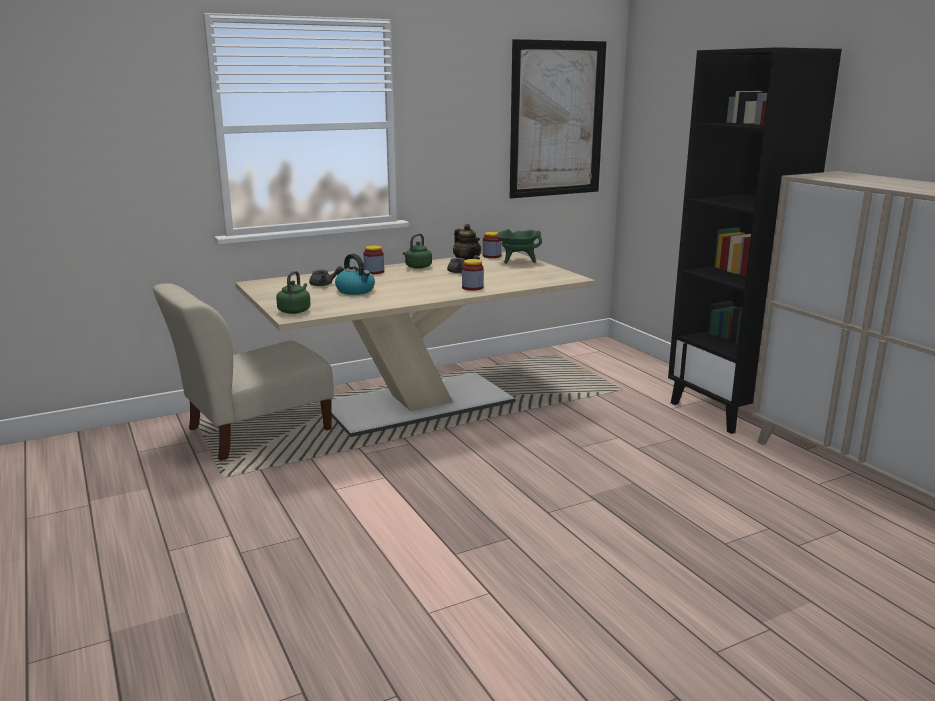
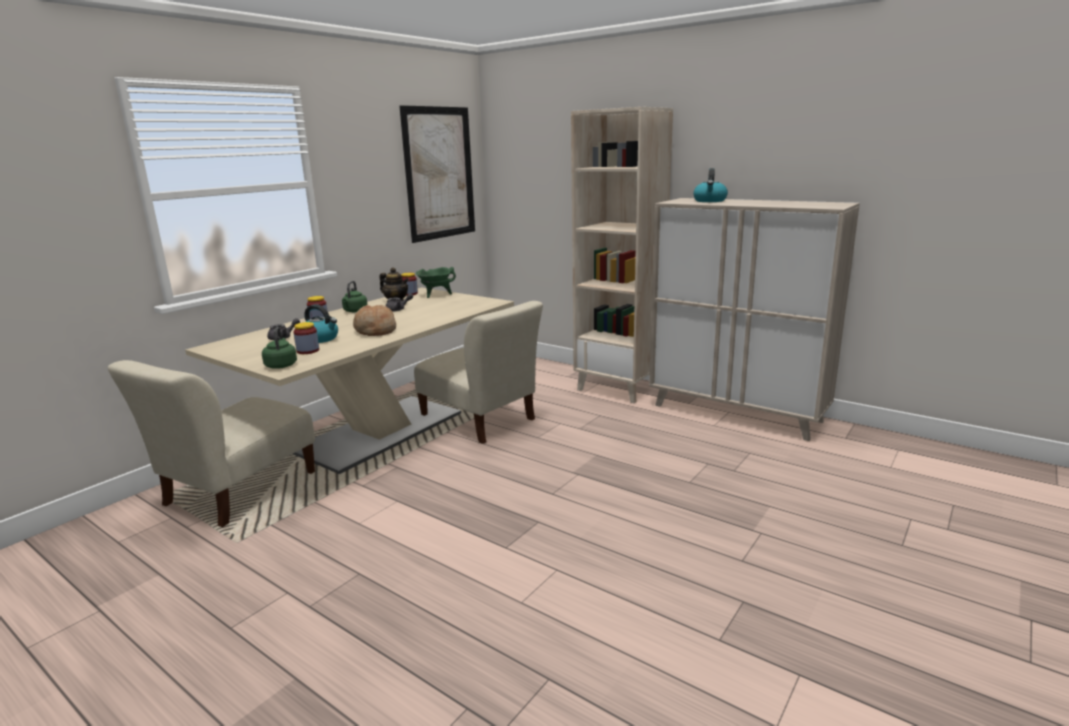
camera: 25 degrees left, 0 degrees up
jar [462,259,484,291] -> jar moved to [293,322,319,354]
black bookcase [668,47,842,434] -> beige bookcase [571,107,673,404]
none -> bread [353,305,396,336]
none -> beige chair [414,301,543,444]
none -> kettle [693,168,728,202]

